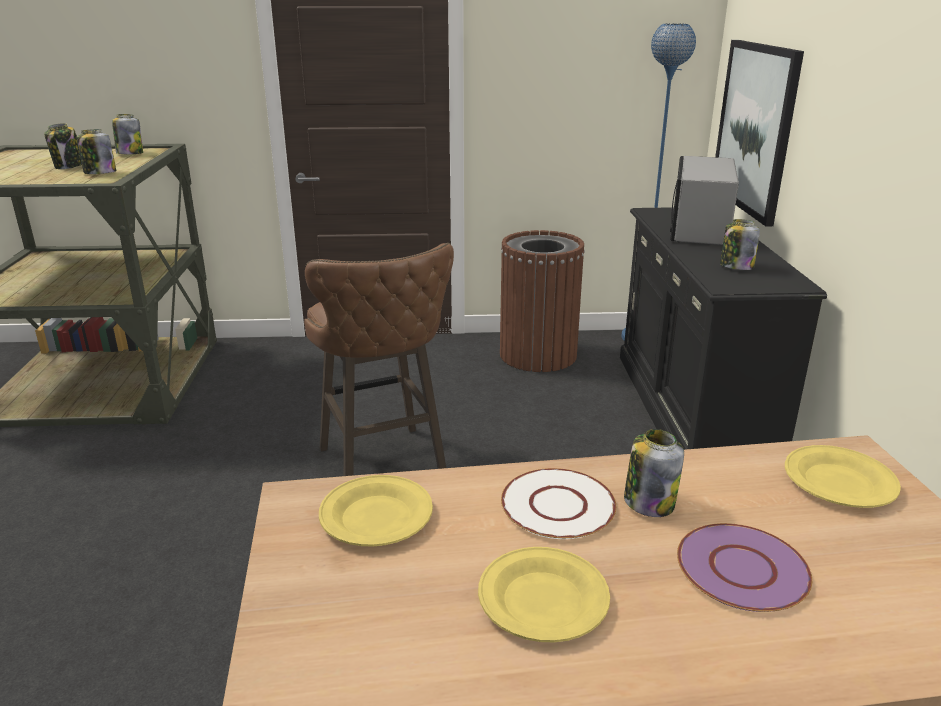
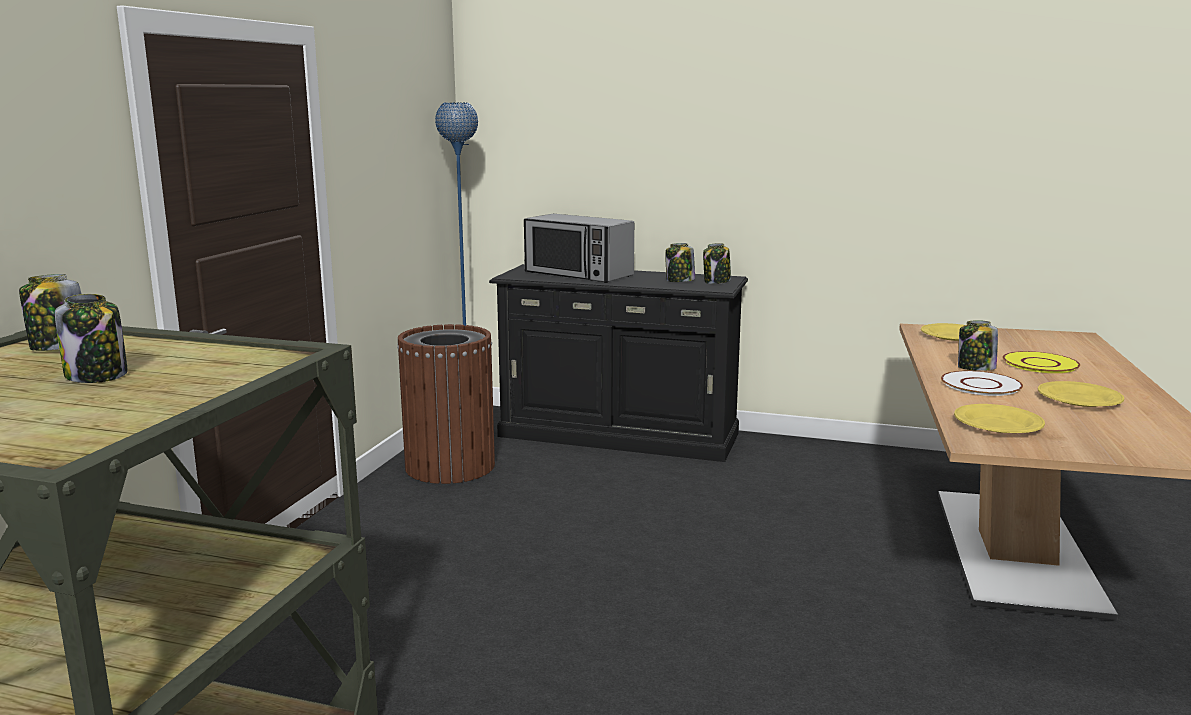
camera: 70 degrees left, 10 degrees down
jar [77,129,116,174] -> jar moved to [703,243,731,284]
brown stool [304,243,454,476] -> none
purple plate [677,523,812,612] -> yellow plate [1002,351,1080,373]
picture [715,40,804,226] -> none

